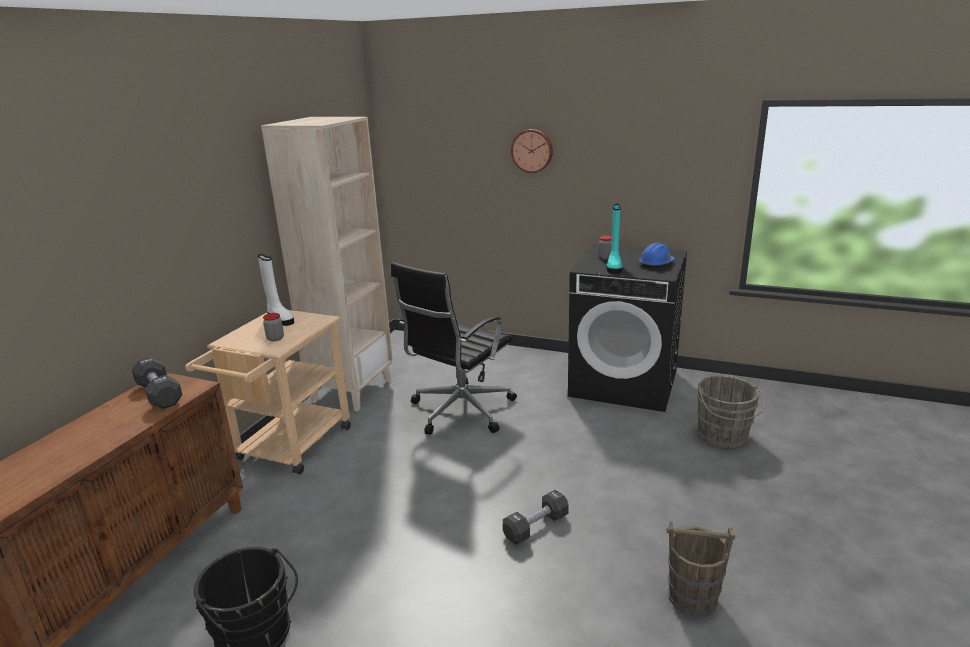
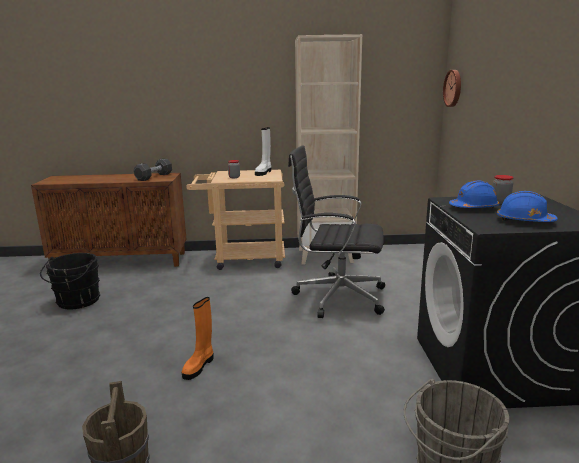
camera: 65 degrees right, 5 degrees down
black dumbbell [503,490,569,545] -> orange boot [182,297,214,380]
wall clock [511,129,553,173] -> wall clock moved to [443,70,461,107]
turquoise boot [606,204,622,274] -> blue hard hat [449,180,500,208]

